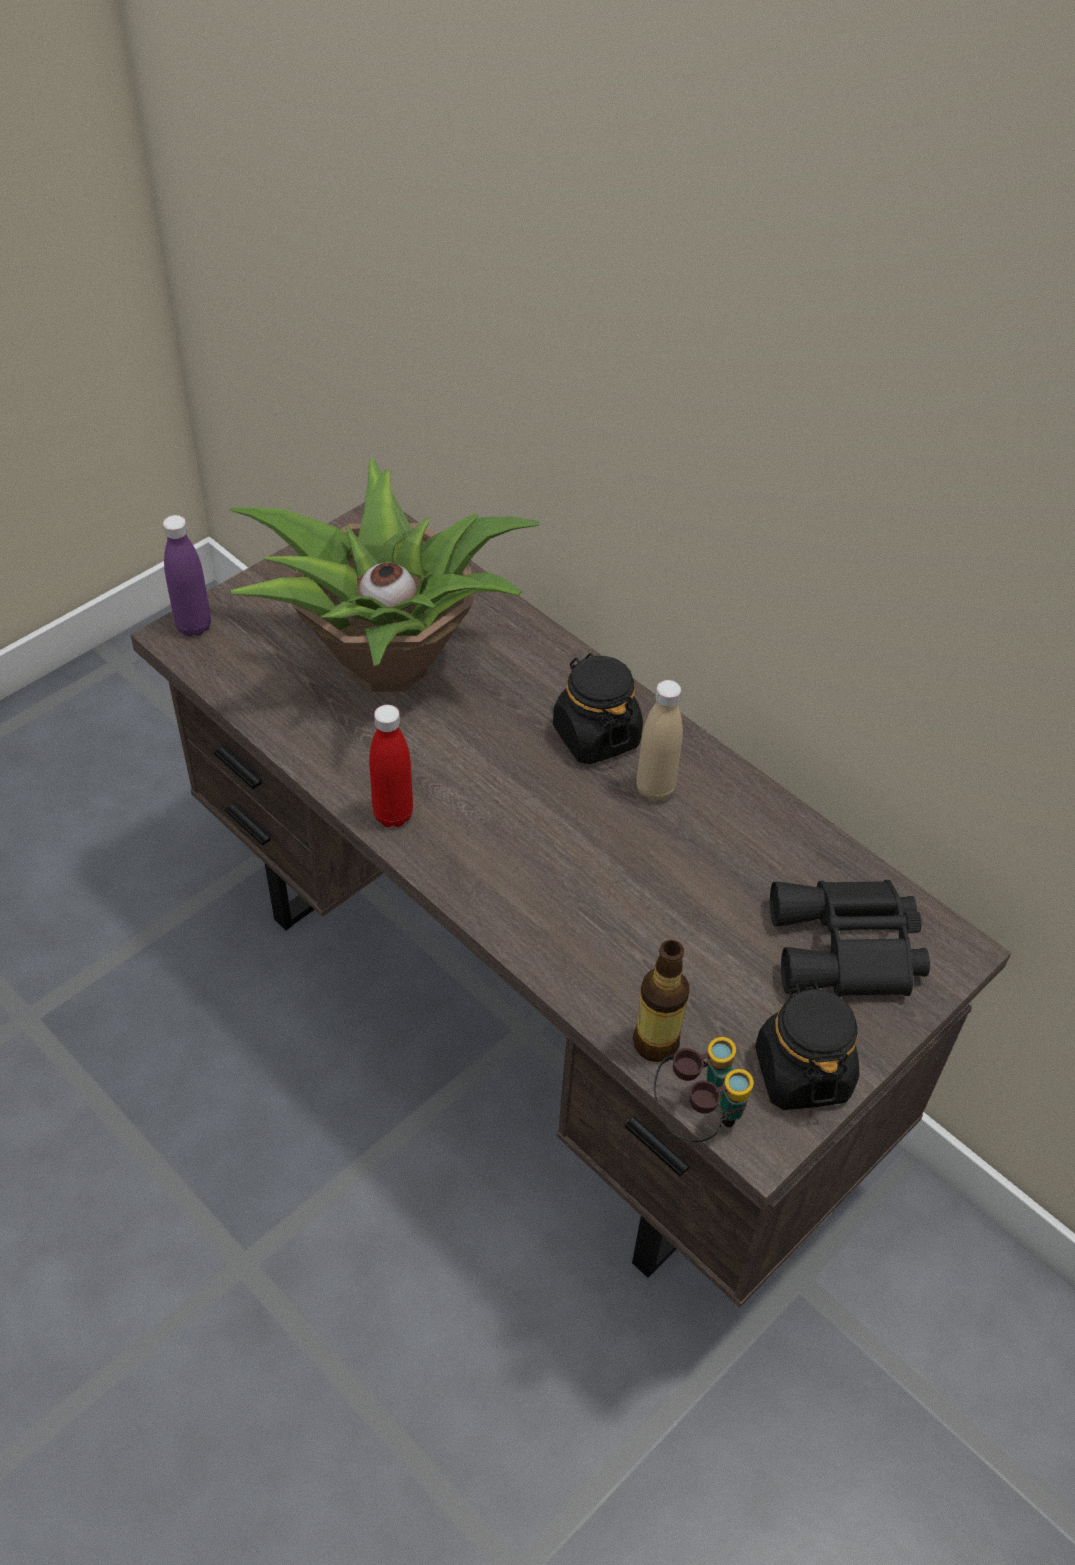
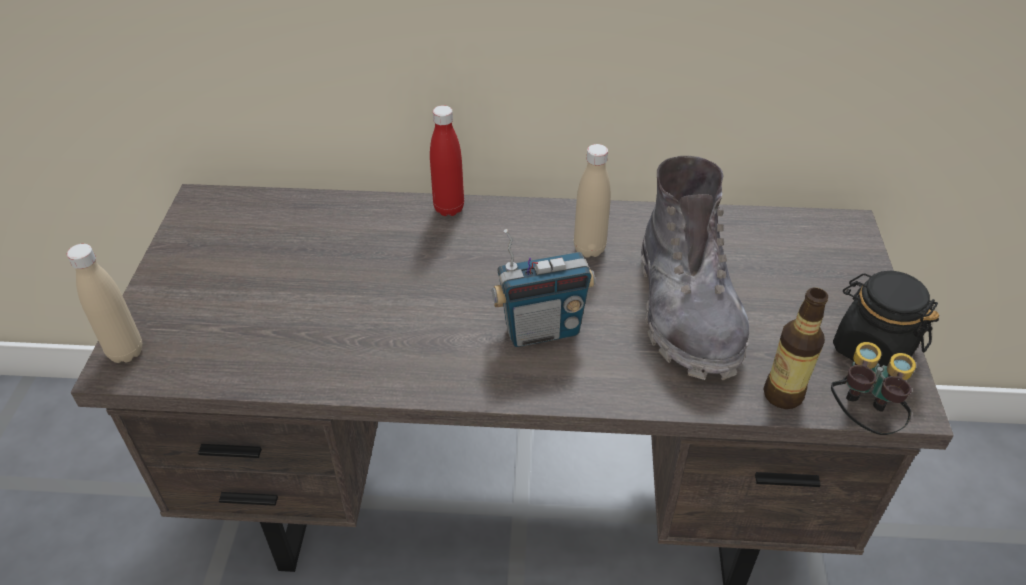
camera: 40 degrees left, 5 degrees down
purple bottle [163,515,211,637] -> beige bottle [67,244,143,363]
potted plant [229,459,540,692] -> none
red bottle [369,705,413,827] -> red bottle moved to [430,105,464,216]
black jar [553,653,643,764] -> none
black binoculars [770,880,930,997] -> none
none -> radio [492,229,595,347]
none -> grey boot [641,156,749,380]

